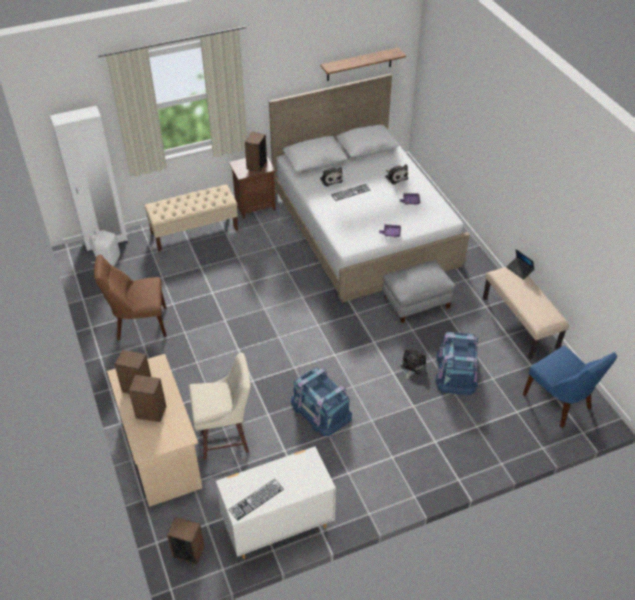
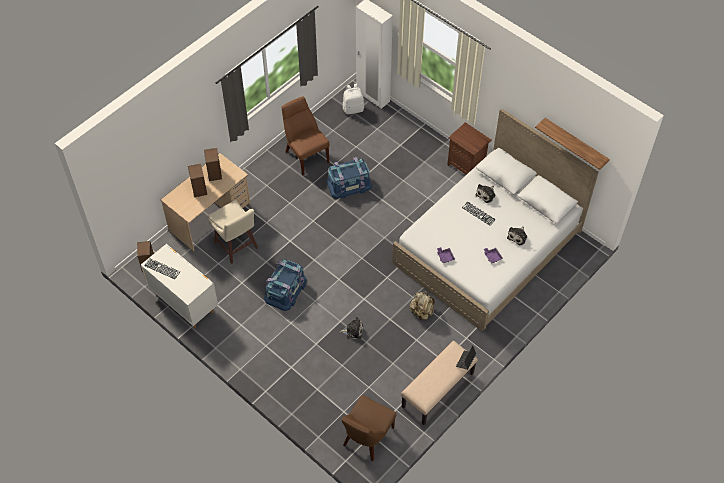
camera: 65 degrees right, 10 degrees up
beige bench [144,184,238,252] -> none
speaker [245,132,267,172] -> none
grey ottoman [382,260,455,323] -> beige backpack [409,291,435,320]
blue storage box [436,332,478,395] -> blue storage box moved to [326,157,372,199]
blue chair [523,346,617,428] -> brown chair [342,395,396,461]

